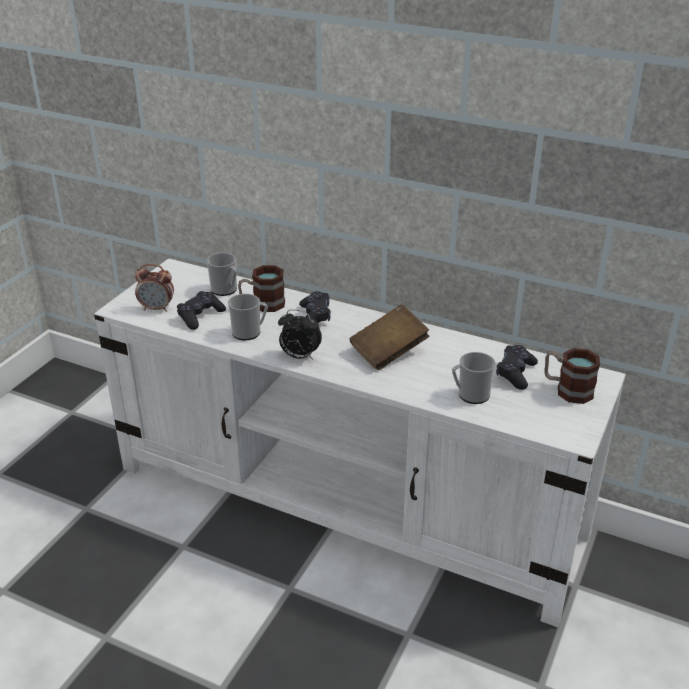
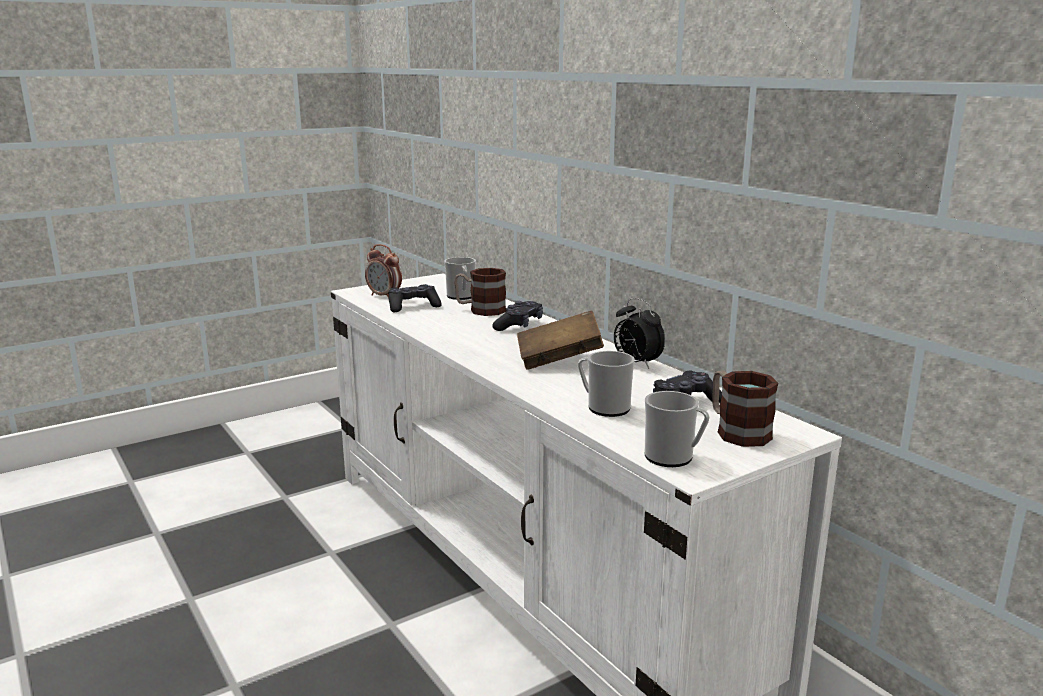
camera: 30 degrees right, 15 degrees down
mug [228,294,268,341] -> mug moved to [645,391,710,467]
alarm clock [278,309,322,360] -> alarm clock moved to [614,298,665,369]

